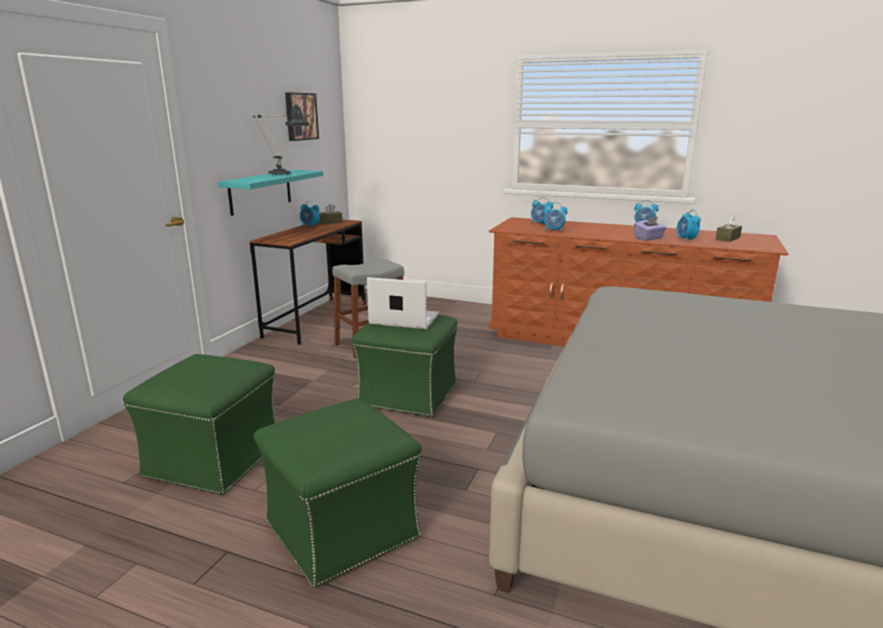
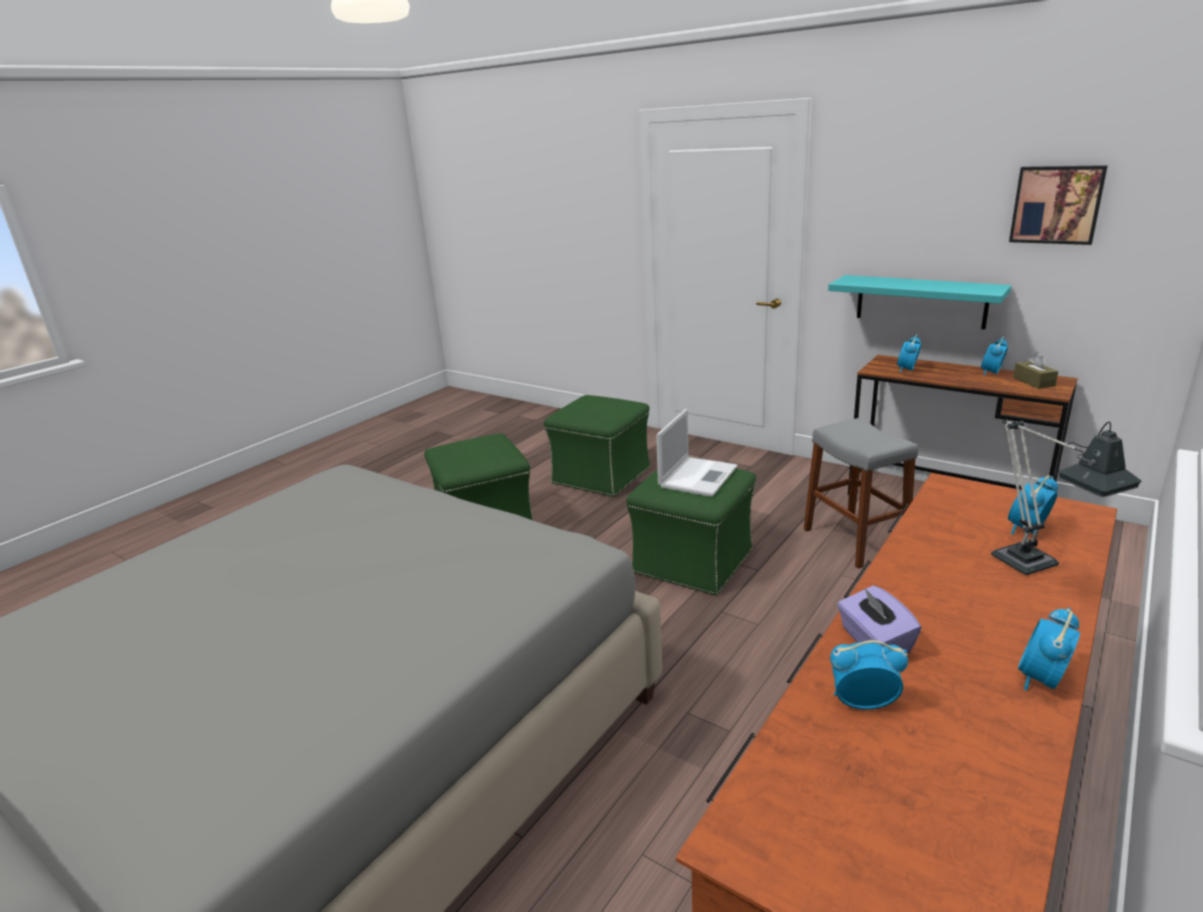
camera: 105 degrees right, 5 degrees up
table lamp [253,101,309,176] -> table lamp moved to [991,419,1142,575]
alarm clock [544,202,568,232] -> alarm clock moved to [897,334,921,373]
brown tissue box [716,216,742,242] -> none

